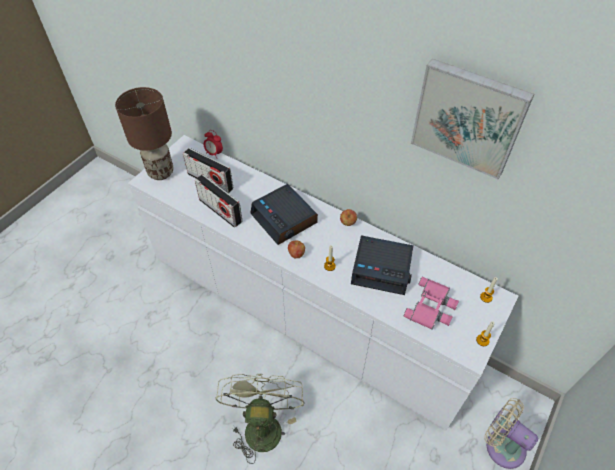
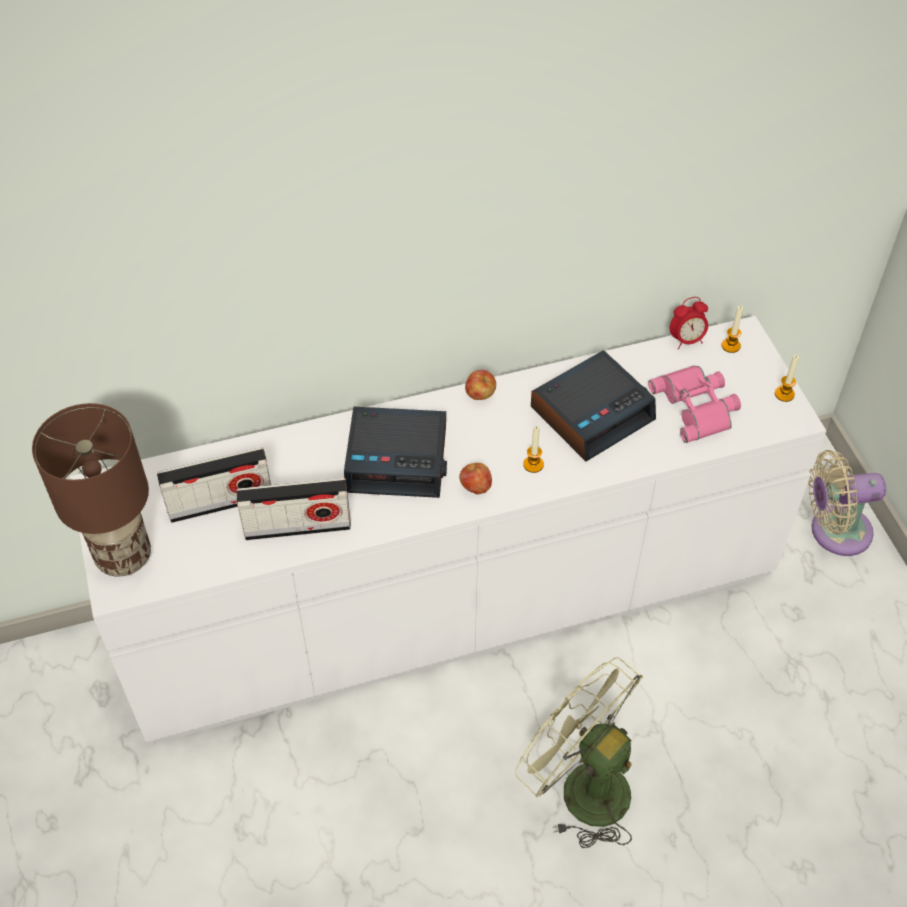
camera: 50 degrees left, 0 degrees up
alarm clock [204,130,223,159] -> alarm clock moved to [670,297,708,349]
picture [411,59,534,179] -> none

